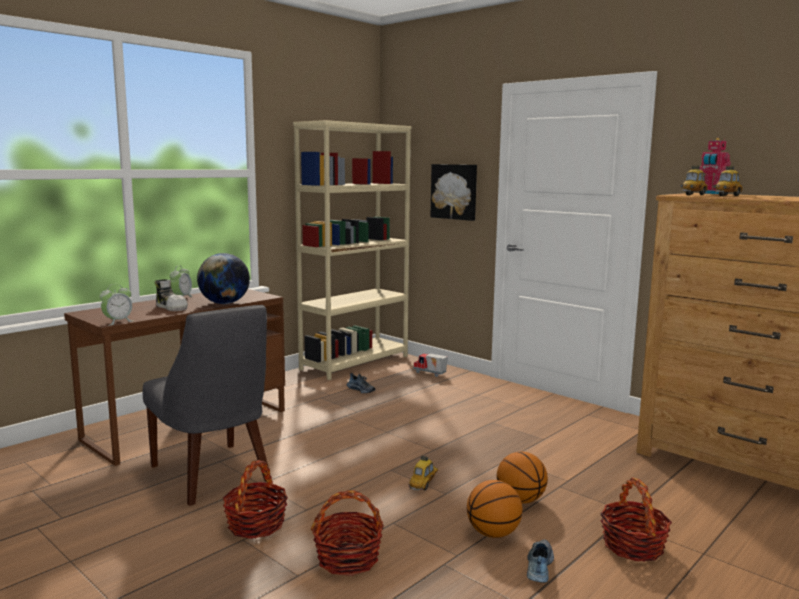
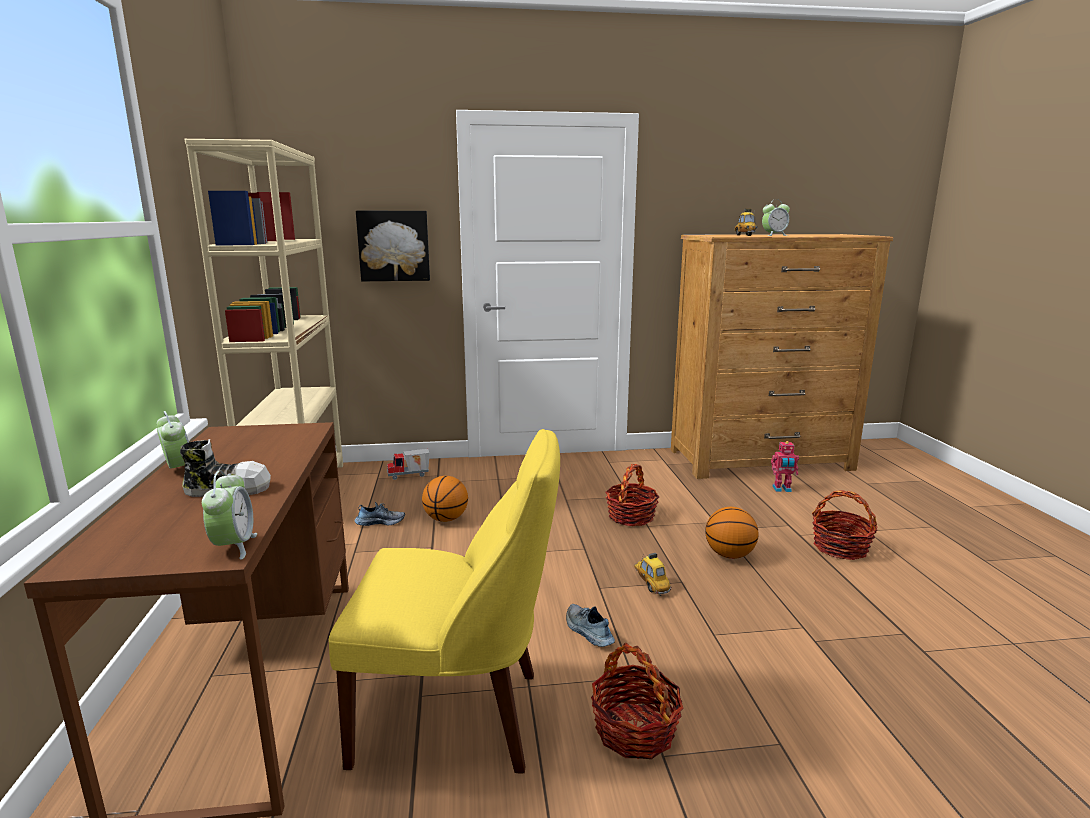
camera: 50 degrees left, 5 degrees up
grey chair [143,305,268,506] -> yellow chair [329,429,560,773]
globe [197,253,250,304] -> none
basket [311,490,384,576] -> basket moved to [606,464,659,526]
basketball [467,480,523,538] -> basketball moved to [422,476,468,522]
shoe [527,539,554,583] -> shoe moved to [566,603,615,647]
toy car [680,166,708,195] -> none
toy robot [700,138,731,194] -> toy robot moved to [771,441,799,492]
none -> alarm clock [762,199,790,236]

